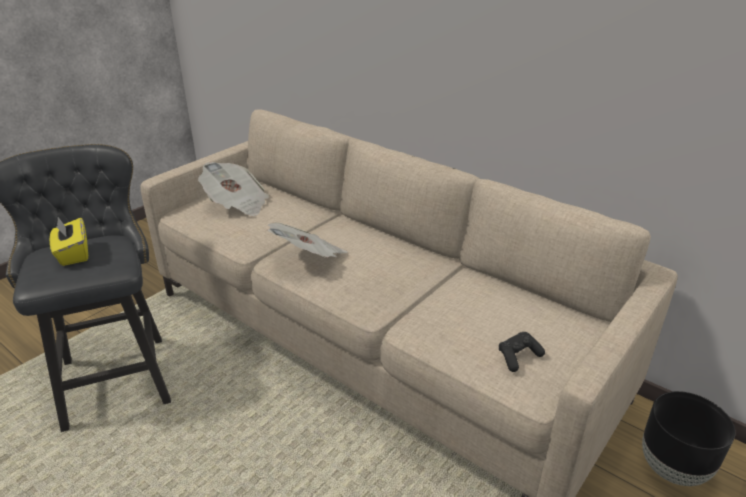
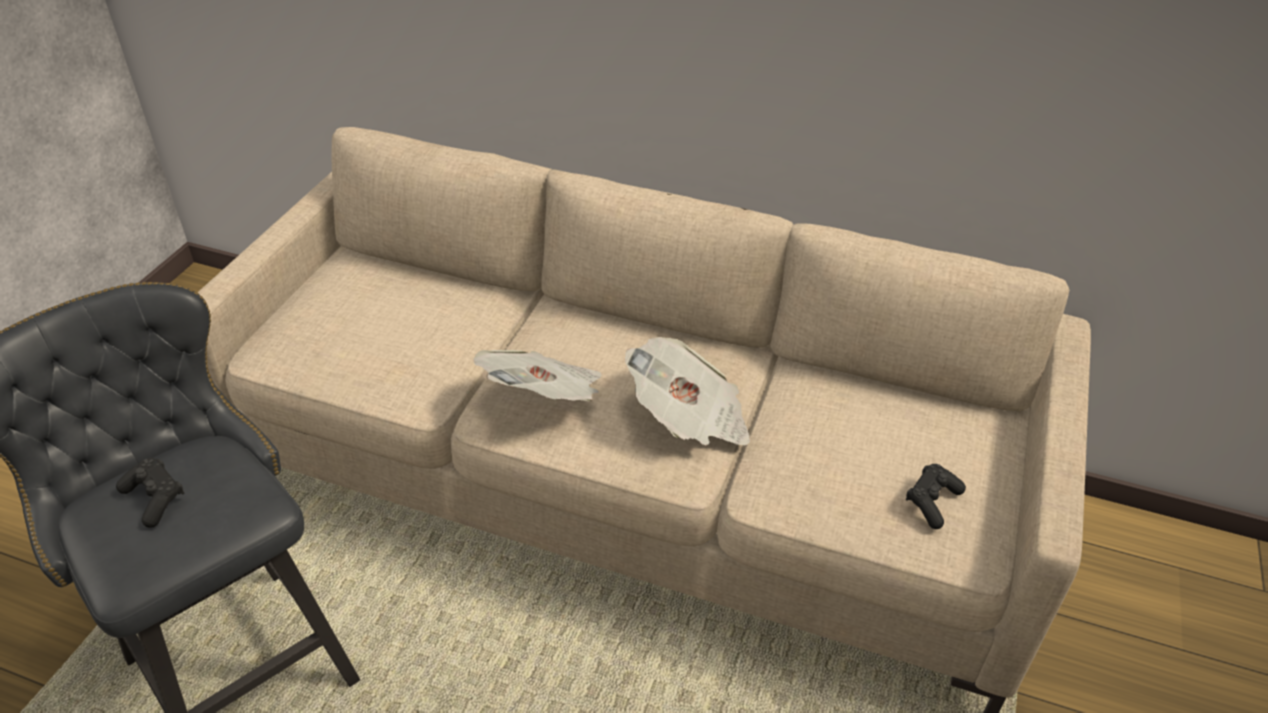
camera: 20 degrees left, 10 degrees up
yellow tissue box [50,217,88,266] -> black game controller [116,458,185,528]
newspaper [198,162,269,216] -> newspaper moved to [625,337,751,445]
black planter [642,391,736,486] -> none

